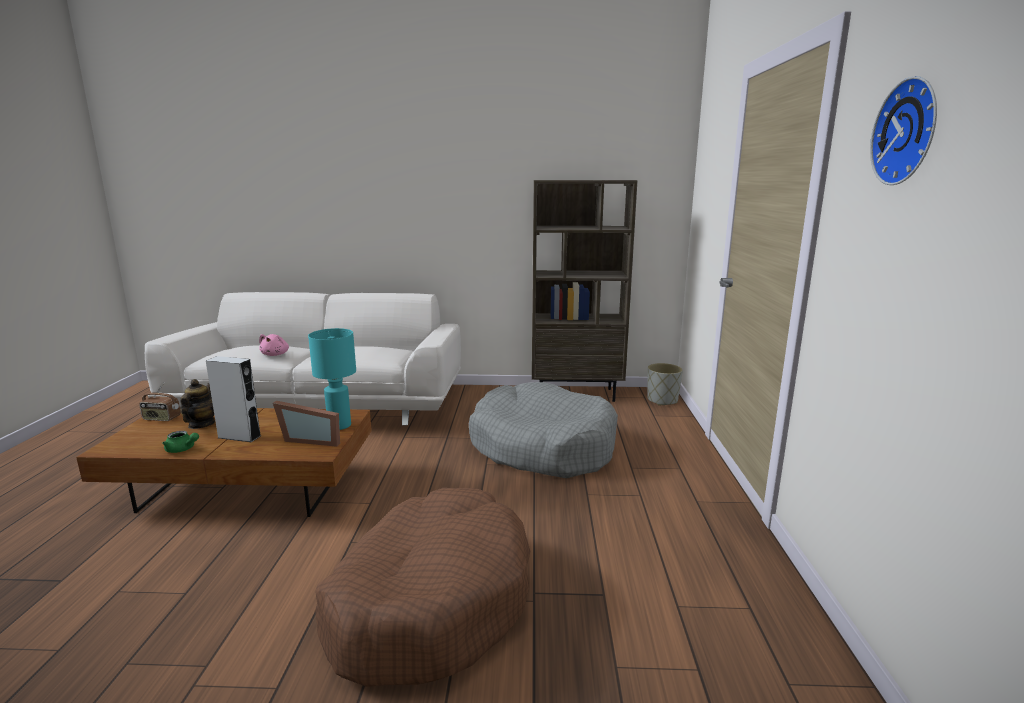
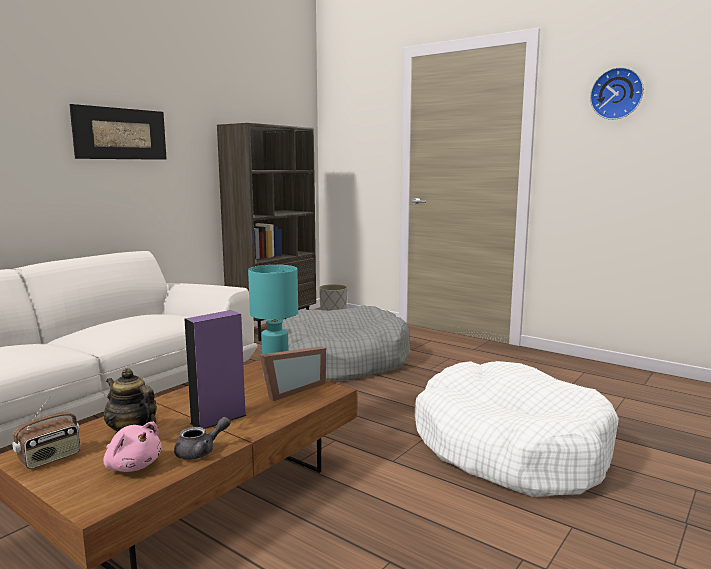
camera: 55 degrees left, 5 degrees down
green teapot [162,431,199,453] -> grey teapot [174,417,230,460]
grey speaker [206,356,261,442] -> purple speaker [184,310,247,429]
pink plush toy [259,334,289,356] -> pink plush toy moved to [103,422,162,472]
brown dog bed [315,488,530,687] -> white dog bed [415,361,619,497]
none -> picture [69,104,167,160]

